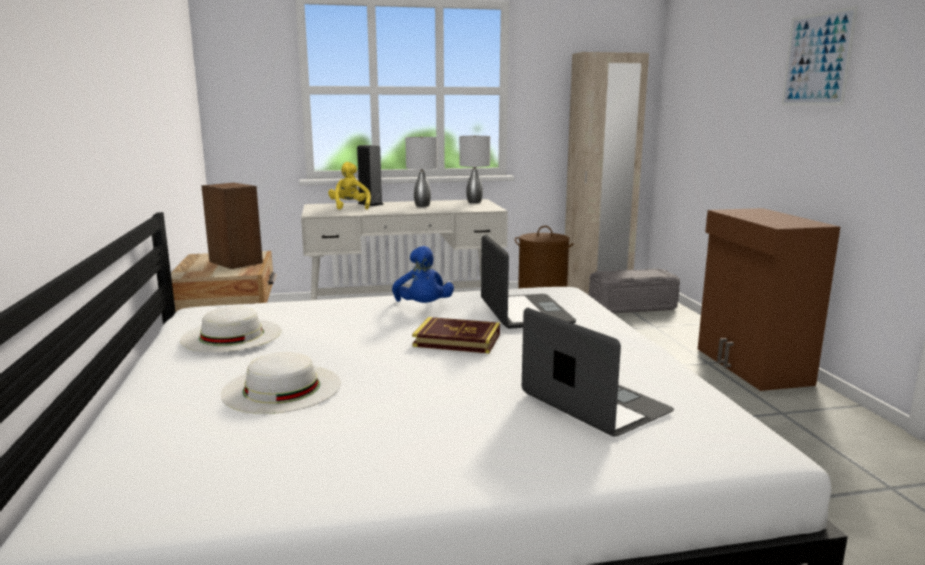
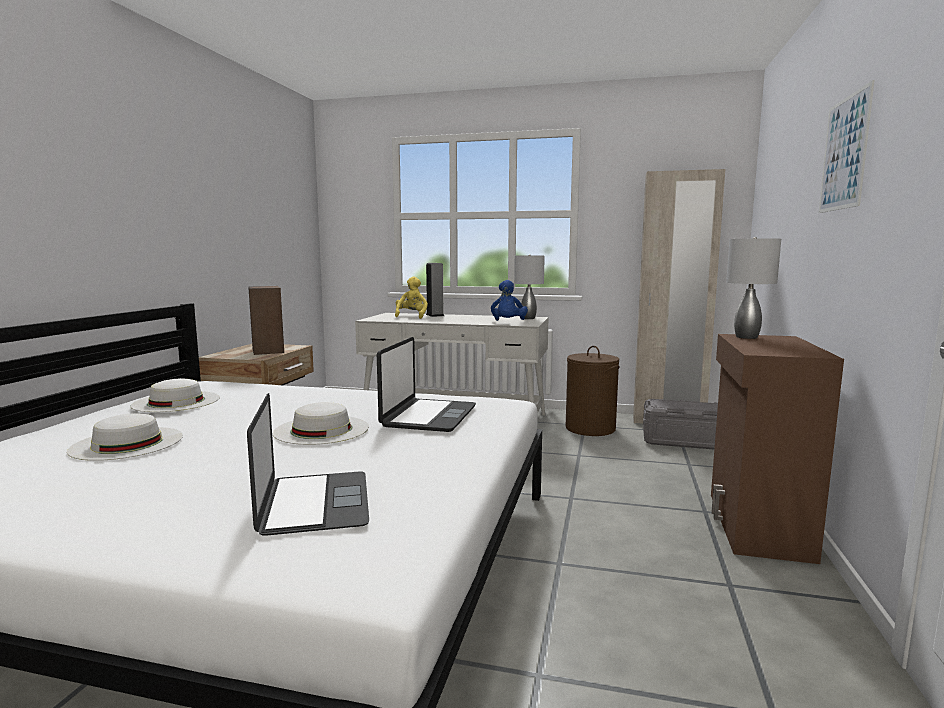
camera: 25 degrees right, 5 degrees down
blue plush toy [392,246,454,303] -> blue plush toy moved to [491,280,528,321]
grey table lamp [405,136,438,207] -> grey table lamp moved to [726,237,781,339]
book [412,317,500,353] -> white hat [273,402,369,445]

